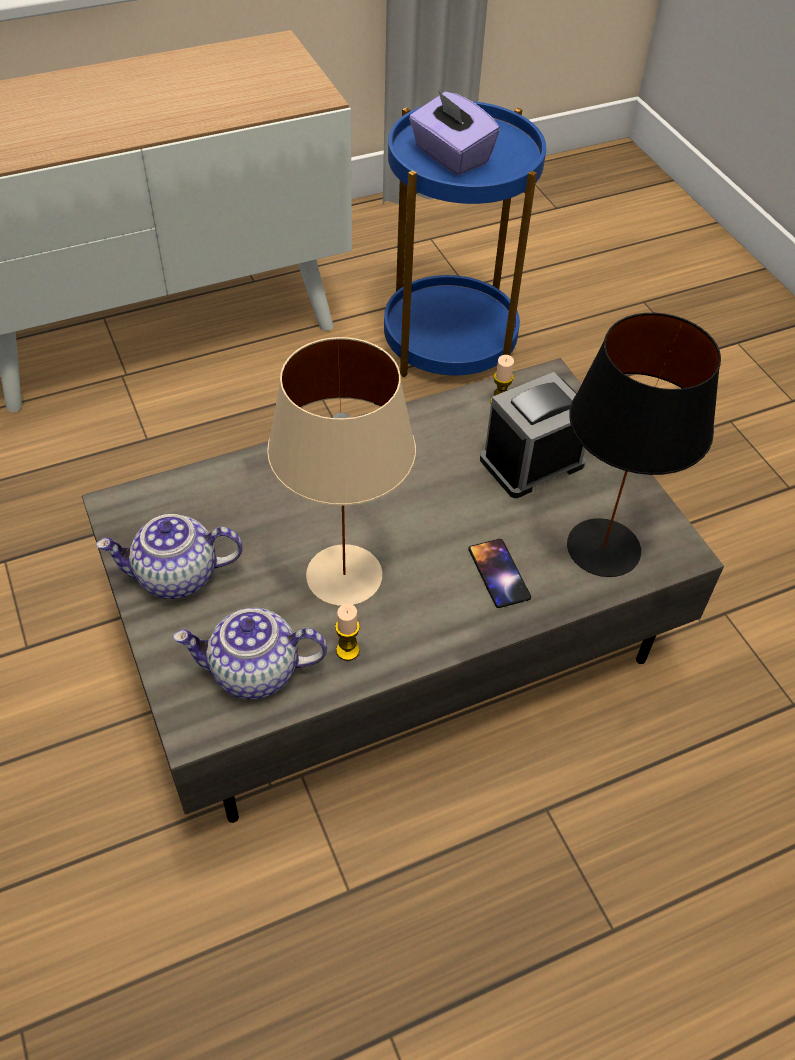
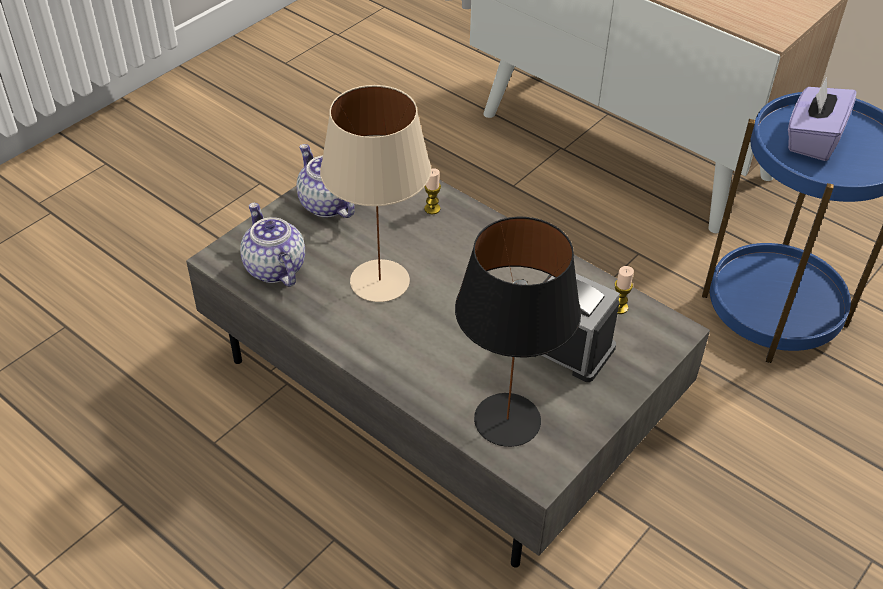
camera: 65 degrees right, 5 degrees down
candle [335,603,360,661] -> candle moved to [424,168,441,215]
phone [468,539,531,608] -> none

